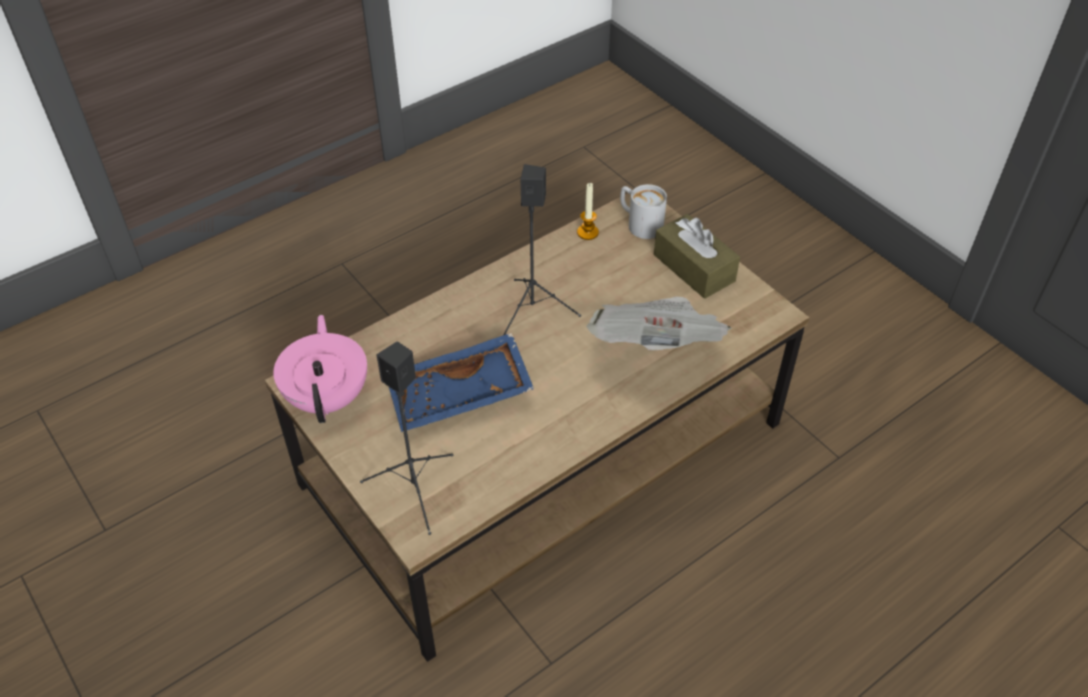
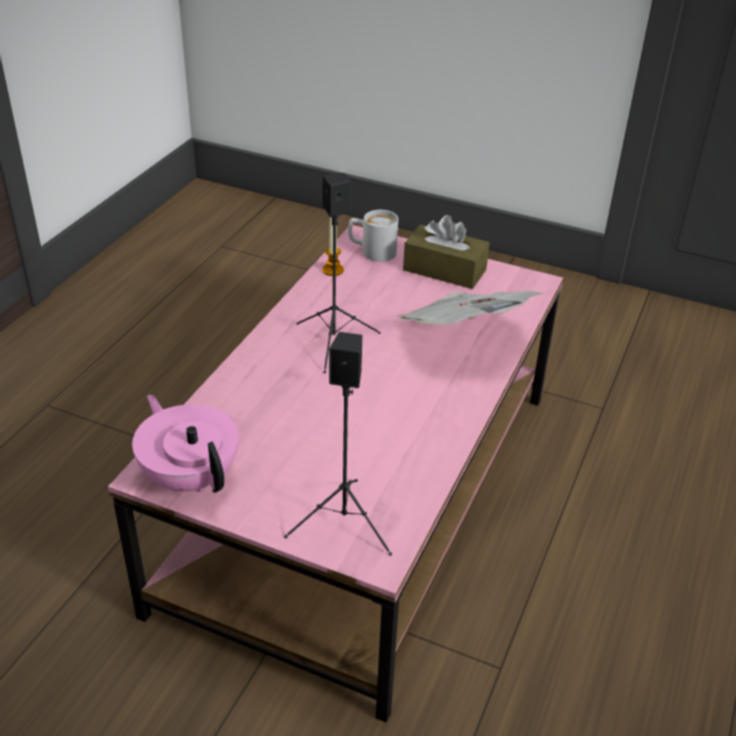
camera: 30 degrees left, 10 degrees down
brown coffee table [265,193,809,662] -> pink coffee table [108,225,563,722]
blue tray [389,333,534,432] -> none

